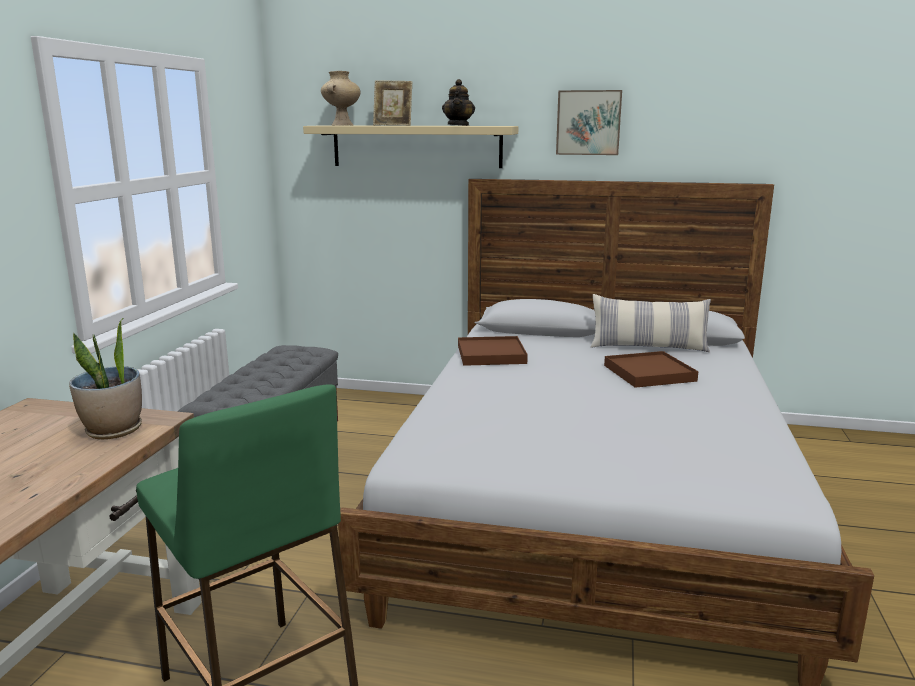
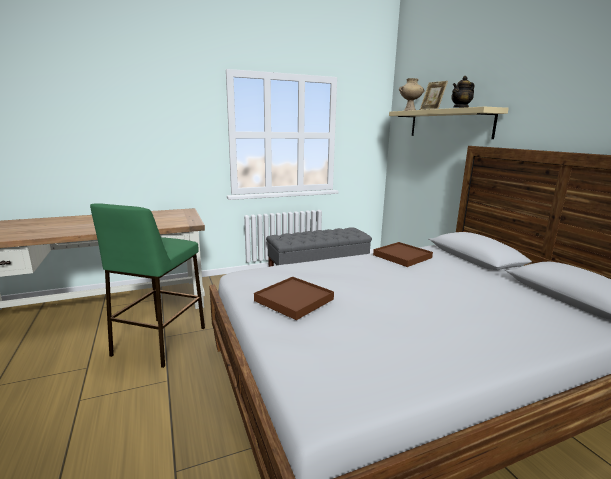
camera: 55 degrees right, 0 degrees up
potted plant [69,317,142,440] -> none
picture [556,90,622,155] -> none
pillow [591,294,711,352] -> none
brown tray [604,351,699,388] -> brown tray moved to [254,277,334,320]

